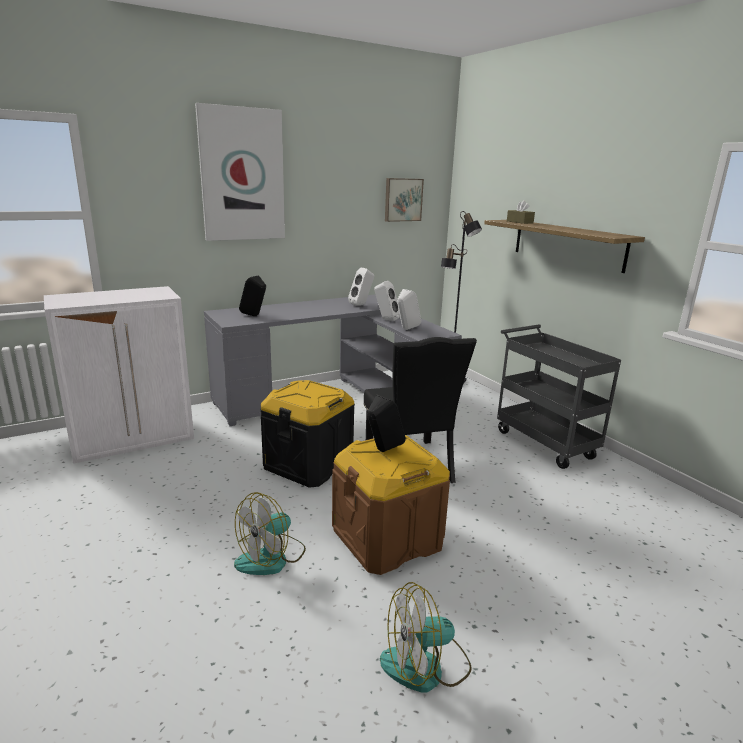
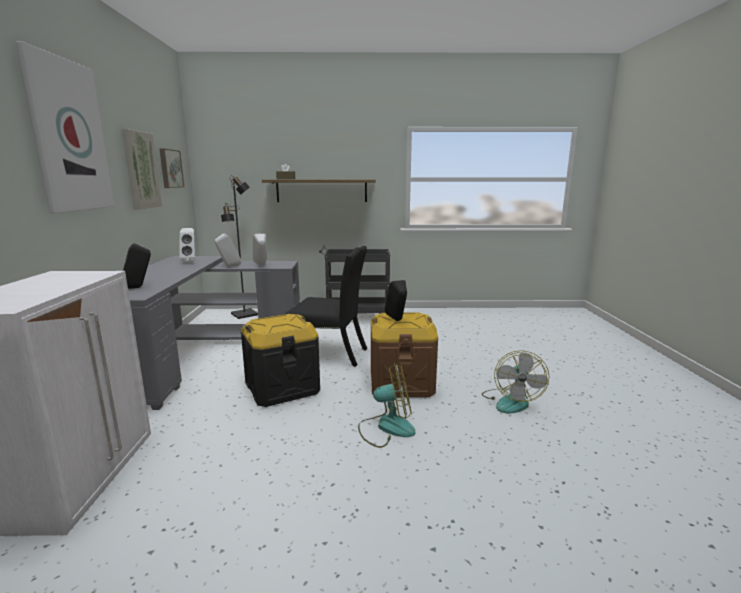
camera: 60 degrees left, 5 degrees down
fan [234,492,306,575] -> fan turned 75 degrees counterclockwise [358,363,416,448]
none -> picture [122,129,162,209]

